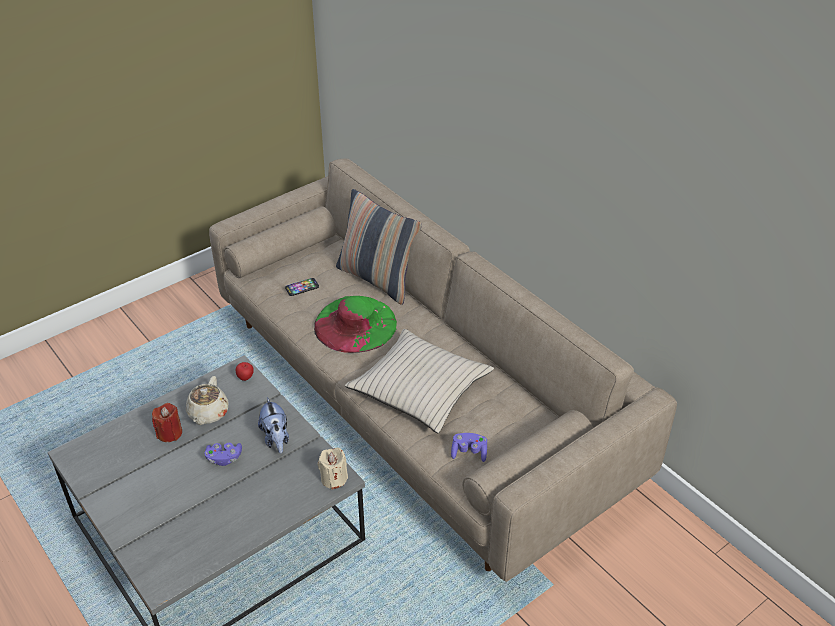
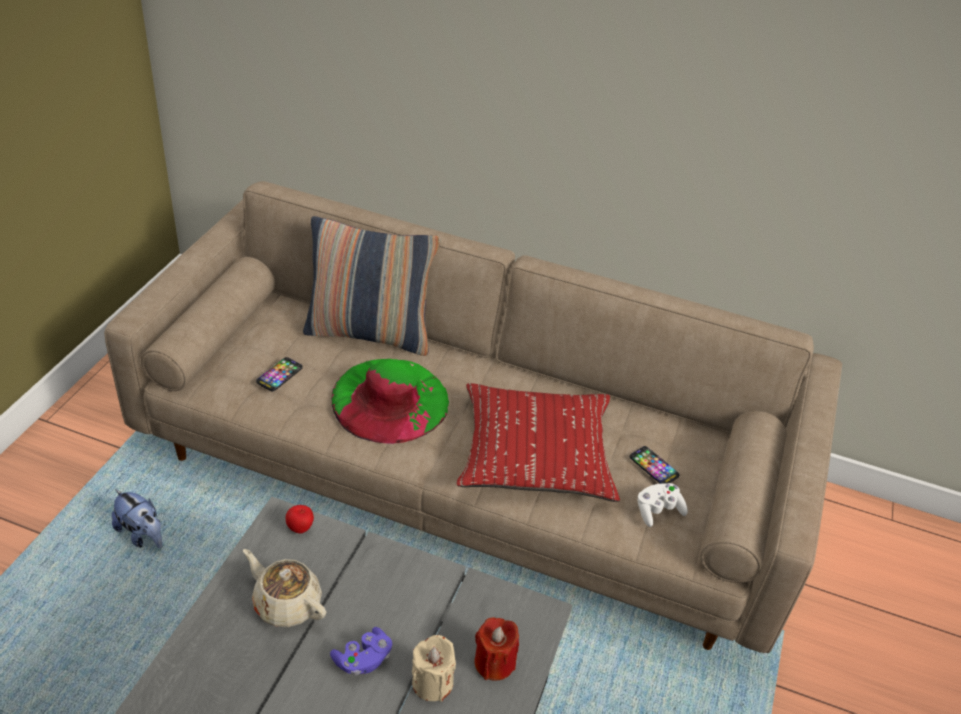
camera: 35 degrees left, 0 degrees up
red candle [152,403,182,442] -> red candle moved to [475,617,519,681]
beige teapot [186,376,229,425] -> beige teapot turned 150 degrees clockwise [243,549,326,627]
plush toy [258,397,289,454] -> plush toy moved to [112,489,163,548]
beige candle [318,448,348,490] -> beige candle moved to [412,635,456,701]
beige pillow [345,329,494,433] -> red pillow [457,383,620,502]
purple game controller [451,433,487,462] -> white game controller [638,483,688,527]
none -> phone [630,446,680,484]

